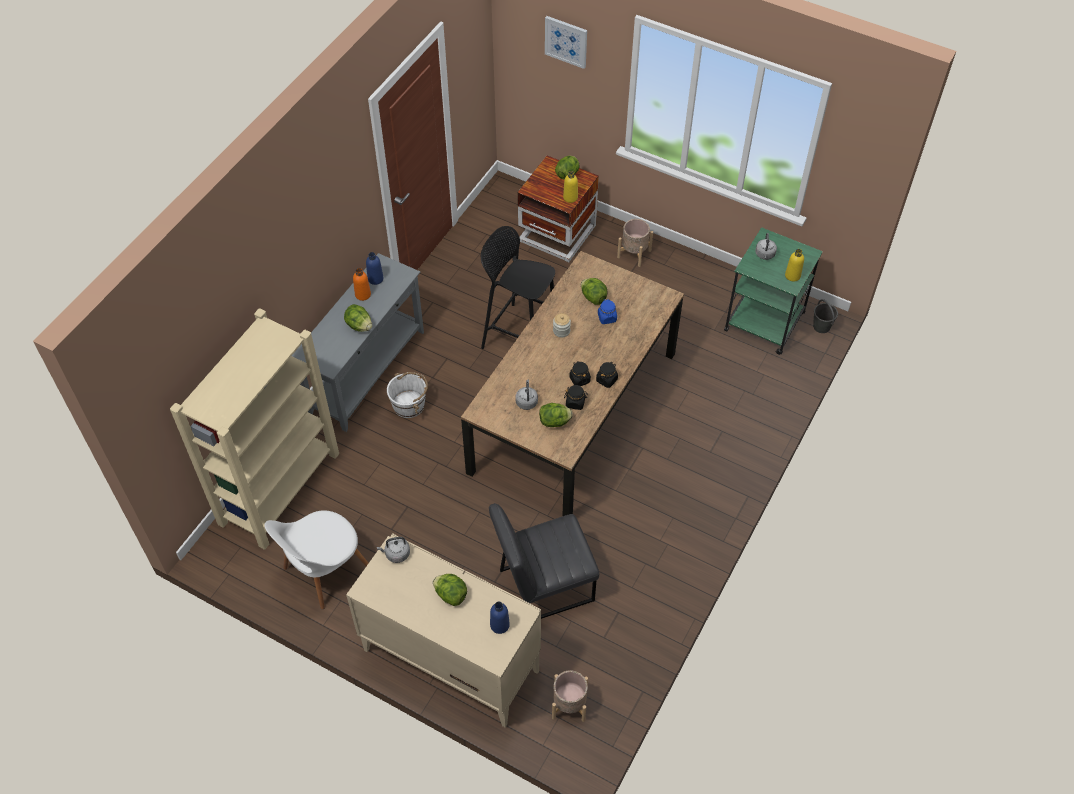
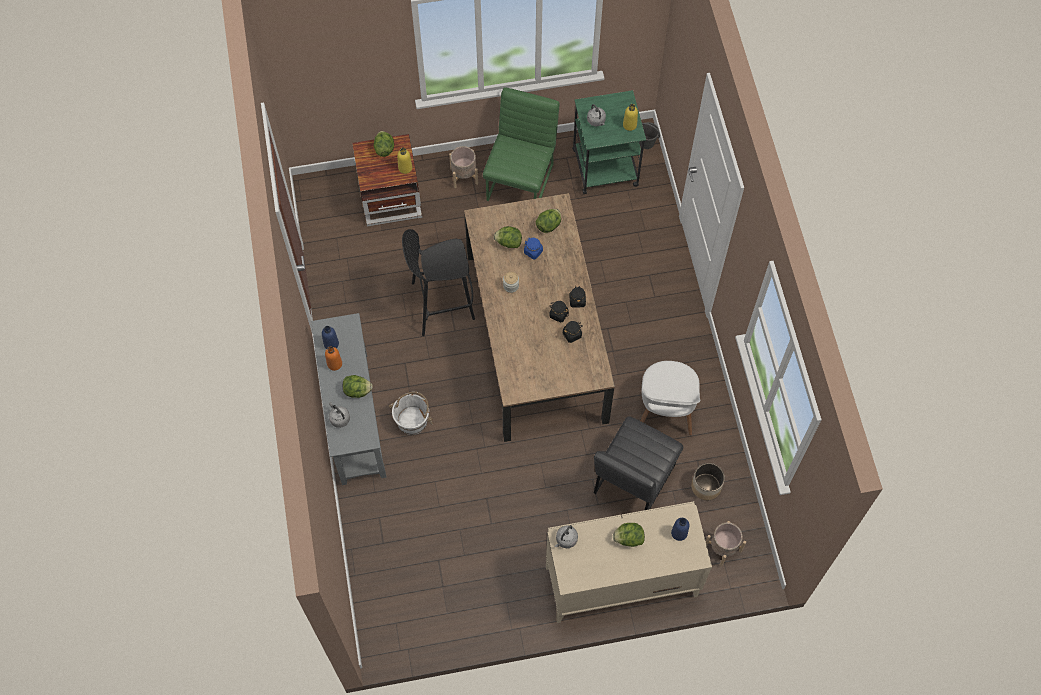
camera: 40 degrees left, 10 degrees up
beige bookcase [170,308,339,550] -> none
white chair [264,510,368,609] -> white chair moved to [640,361,700,435]
grey kettle [515,379,538,410] -> grey kettle moved to [329,402,350,428]
lettuce [539,403,573,427] -> lettuce moved to [536,209,561,233]
picture [545,16,587,69] -> none
none -> green chair [483,87,560,201]
none -> planter [691,463,725,500]

